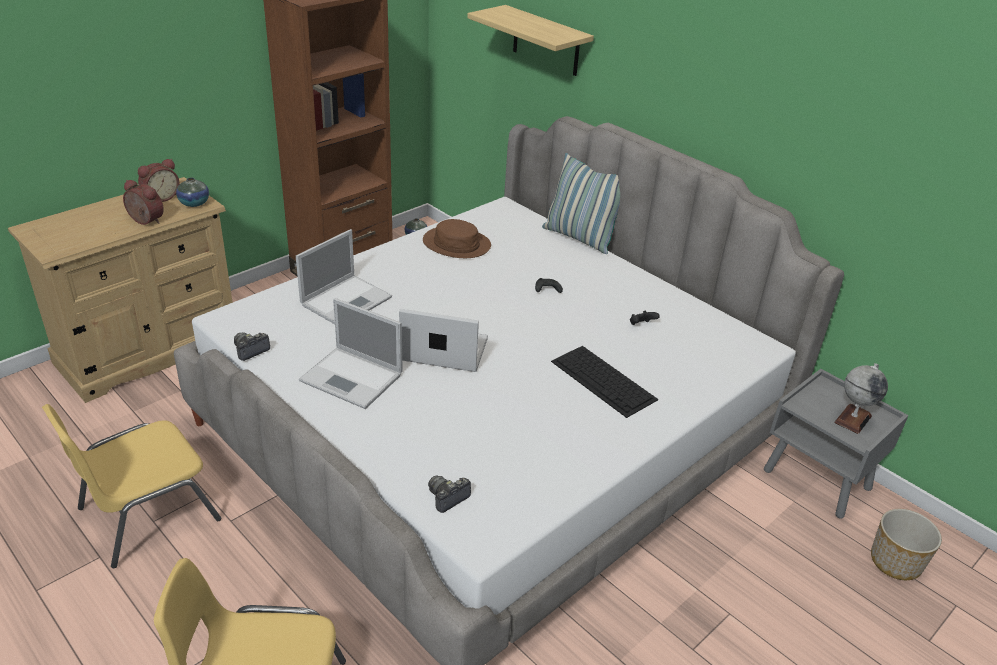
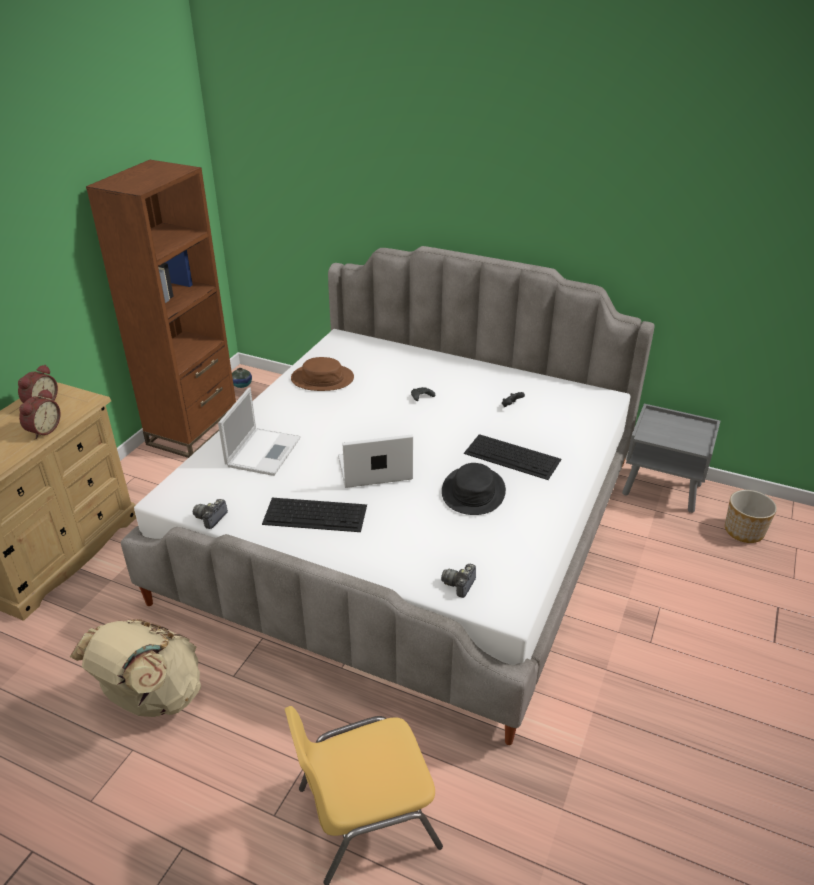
camera: 20 degrees left, 0 degrees up
yellow chair [42,404,221,568] -> beige backpack [70,619,201,717]
alarm clock [123,180,164,225] -> alarm clock turned 105 degrees clockwise [19,389,61,439]
vase [176,177,209,207] -> none
laptop [299,298,403,409] -> keyboard [262,498,367,532]
shelf [467,5,594,76] -> none
pillow [542,153,620,254] -> none
globe [834,363,888,434] -> none
none -> black hat [442,463,506,515]

